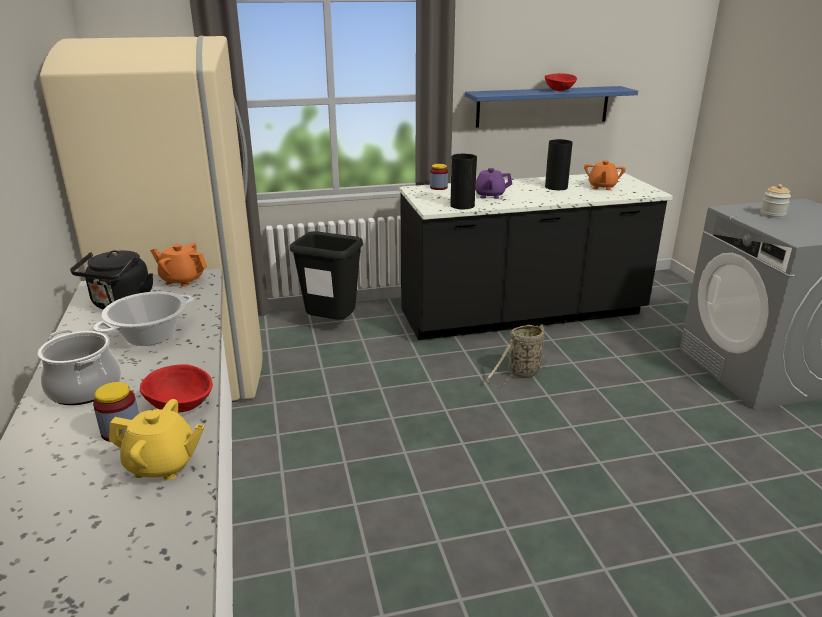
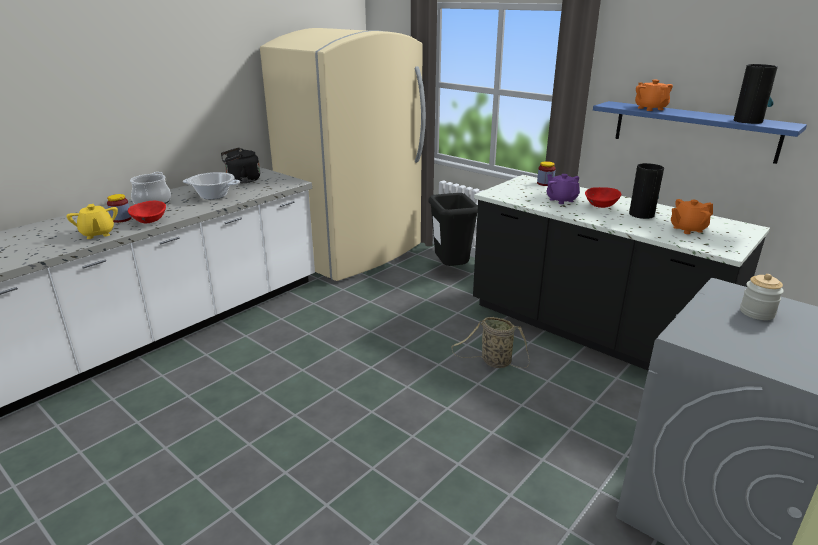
camera: 55 degrees right, 0 degrees up
orange teapot [150,243,207,287] -> orange teapot moved to [635,80,673,111]
vase [450,154,477,209] -> vase moved to [734,64,778,124]
red bowl [545,73,577,91] -> red bowl moved to [585,187,621,208]

